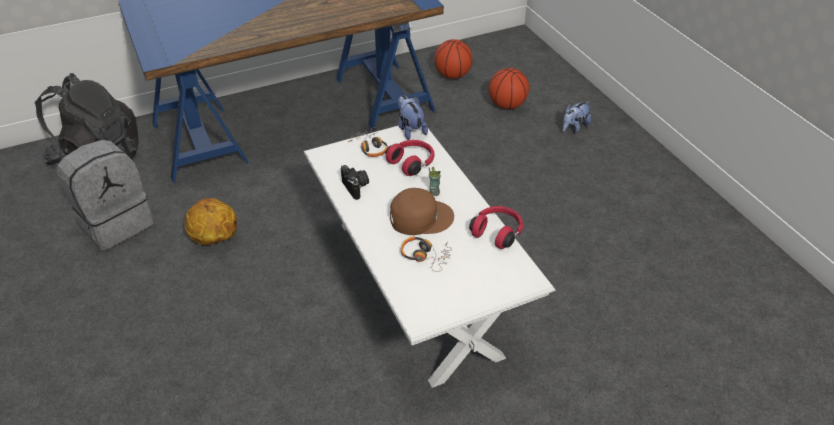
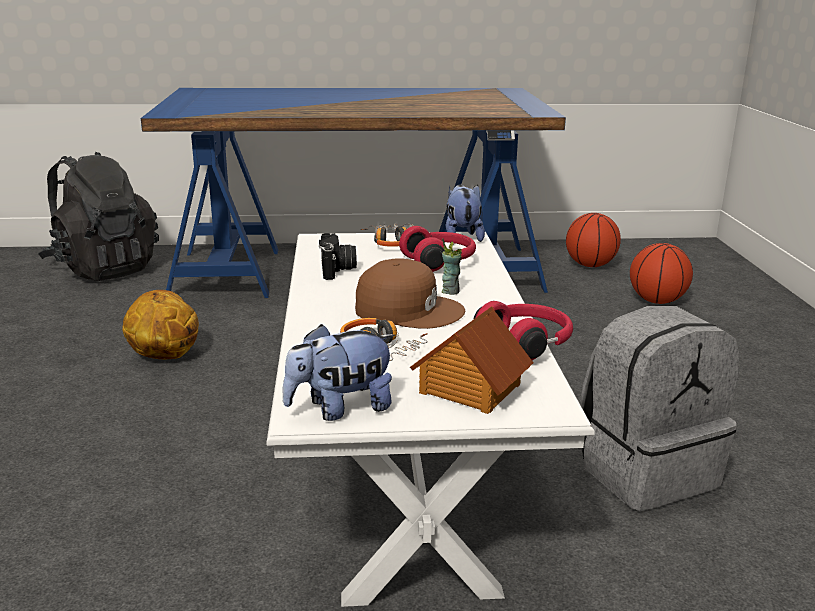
camera: 20 degrees right, 20 degrees down
grey backpack [57,140,154,250] -> grey backpack moved to [580,306,739,511]
plush toy [562,101,591,133] -> plush toy moved to [283,324,395,421]
none -> toy house [410,306,533,414]

